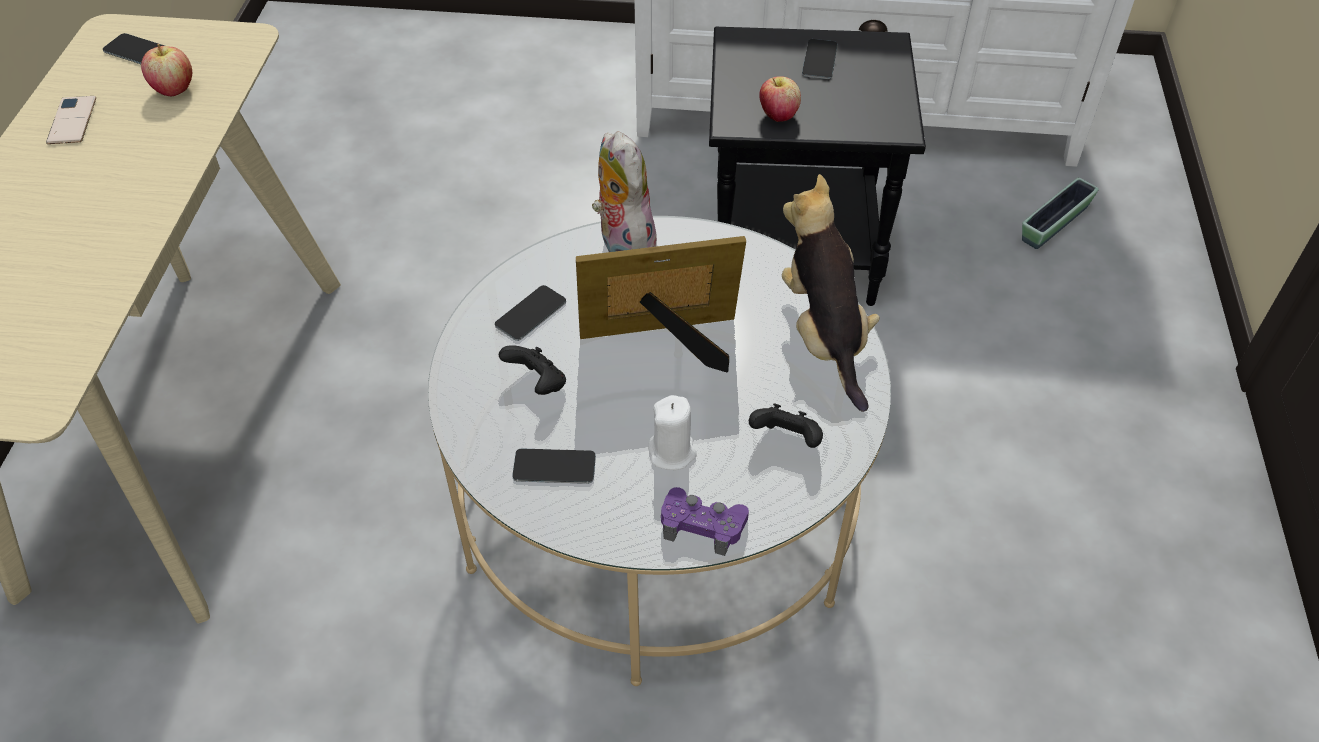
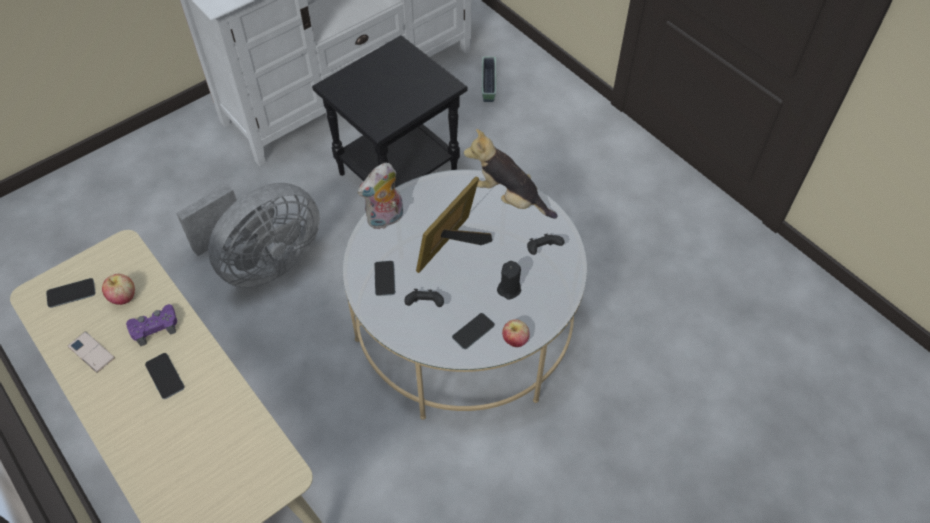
camera: 45 degrees left, 5 degrees up
plush toy [592,131,657,252] -> plush toy turned 60 degrees counterclockwise [358,163,403,229]
white candle [648,395,697,470] -> black candle [497,261,521,300]
purple game controller [661,487,749,556] -> purple game controller moved to [126,304,177,346]
apple [759,76,801,122] -> apple moved to [502,319,530,347]
phone [802,39,838,79] -> phone moved to [145,353,185,399]
none -> grey fan [176,183,320,288]

